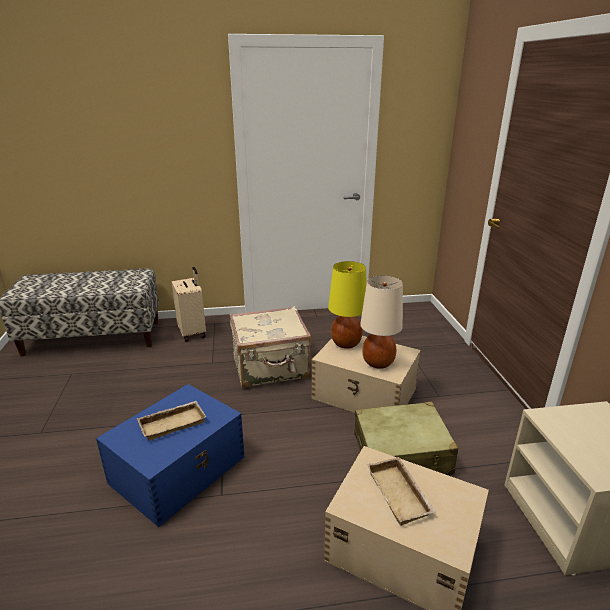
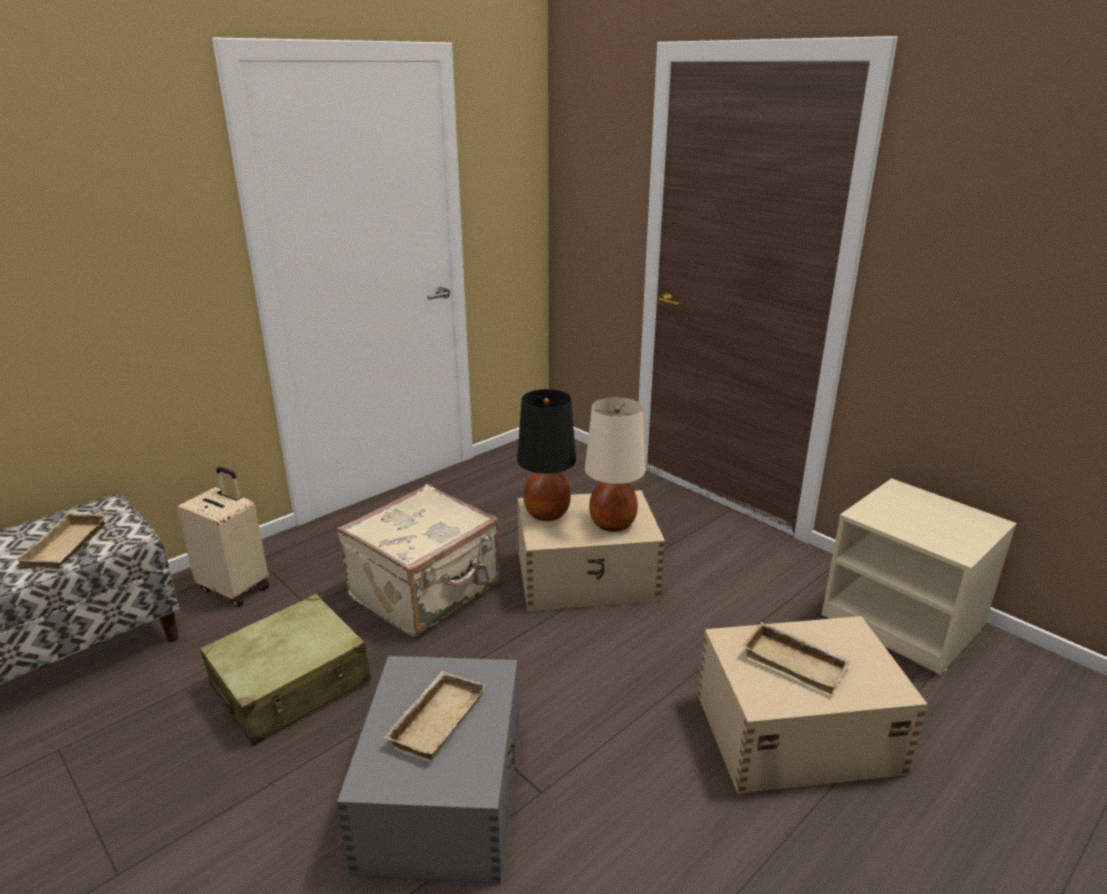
camera: 35 degrees left, 0 degrees up
blue storage box [96,384,245,527] -> grey storage box [337,656,519,884]
yellow table lamp [328,261,367,349] -> black table lamp [517,389,576,521]
beige suitcase [354,402,458,475] -> beige suitcase moved to [200,594,371,746]
none -> beige tray [15,512,109,568]

